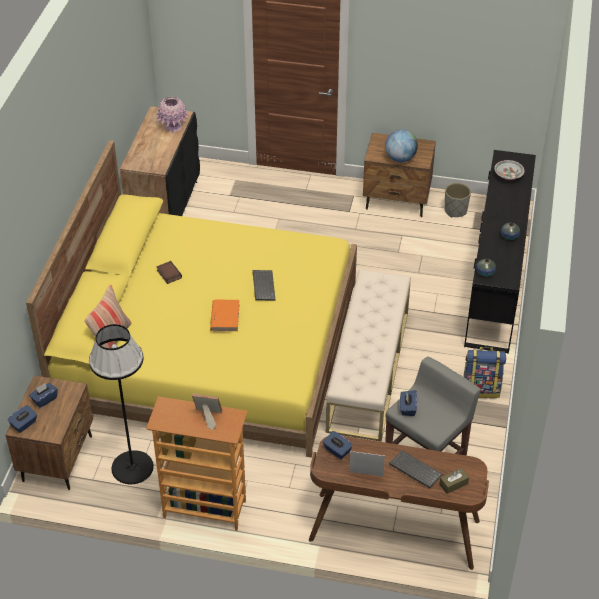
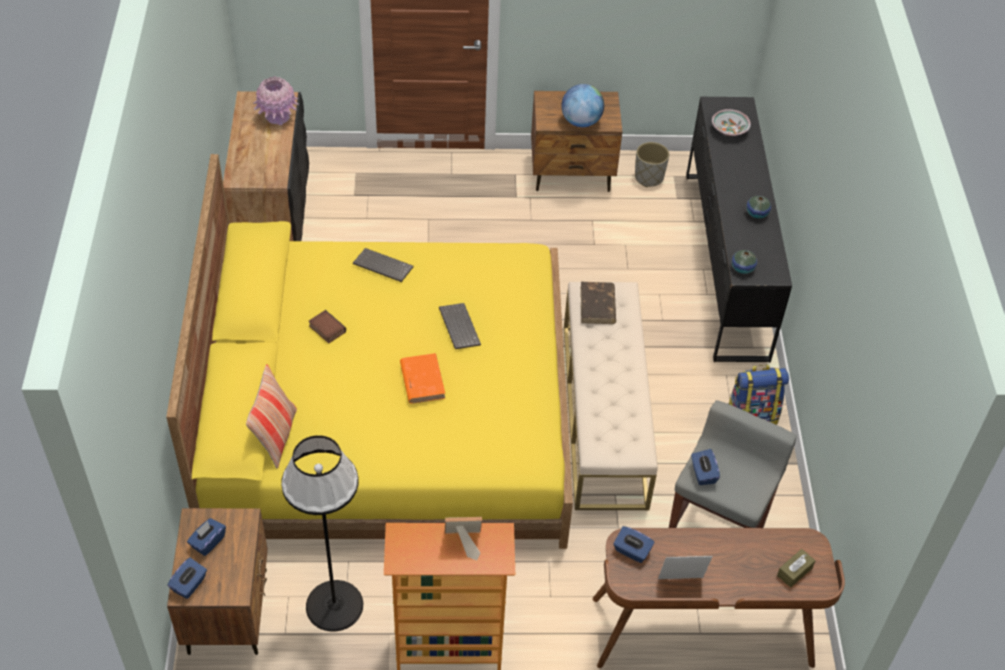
camera: 15 degrees left, 5 degrees up
keyboard [389,450,442,488] -> keyboard moved to [353,248,414,282]
none -> brown book [580,282,616,324]

